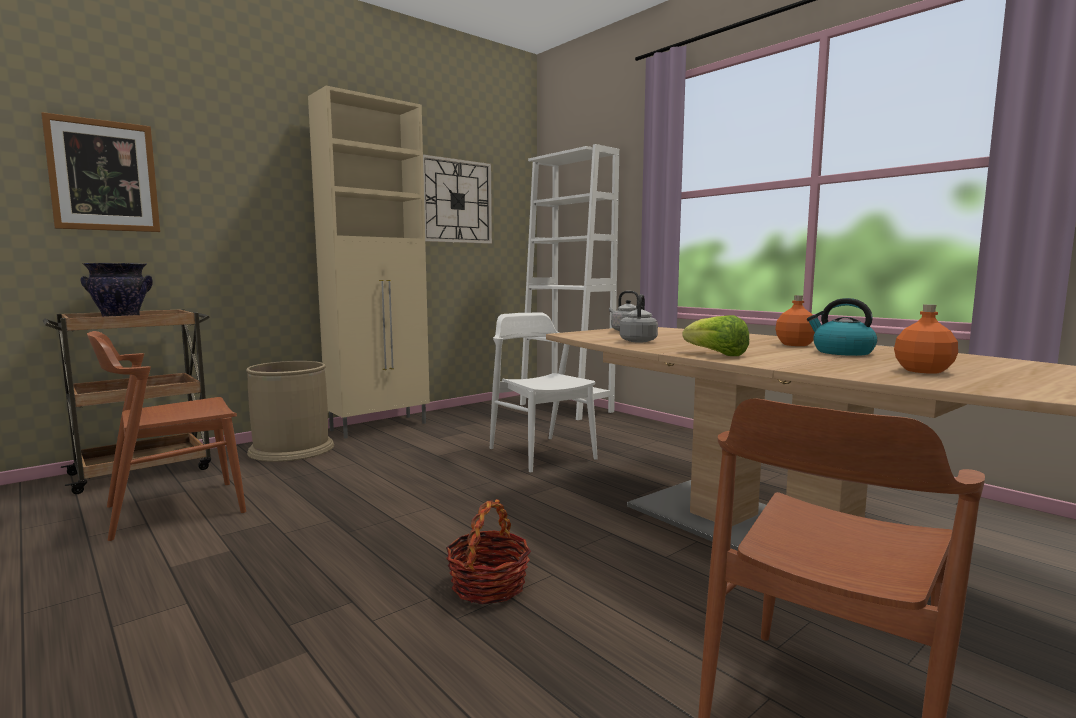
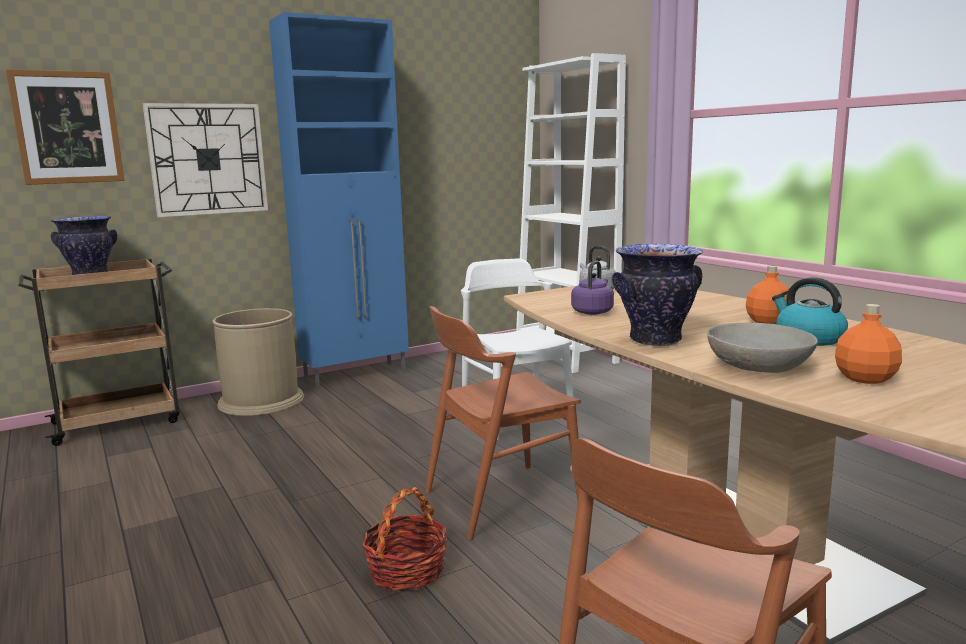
camera: 10 degrees right, 5 degrees up
brown chair [87,331,246,541] -> brown chair moved to [425,306,581,540]
beige cabinet [308,86,430,438] -> blue cabinet [269,12,409,390]
wall clock [423,154,492,244] -> wall clock moved to [142,103,268,217]
grey kettle [620,294,658,343] -> purple kettle [571,261,614,315]
lettuce [682,315,749,356] -> vase [612,244,703,346]
none -> grey bowl [707,323,818,373]

